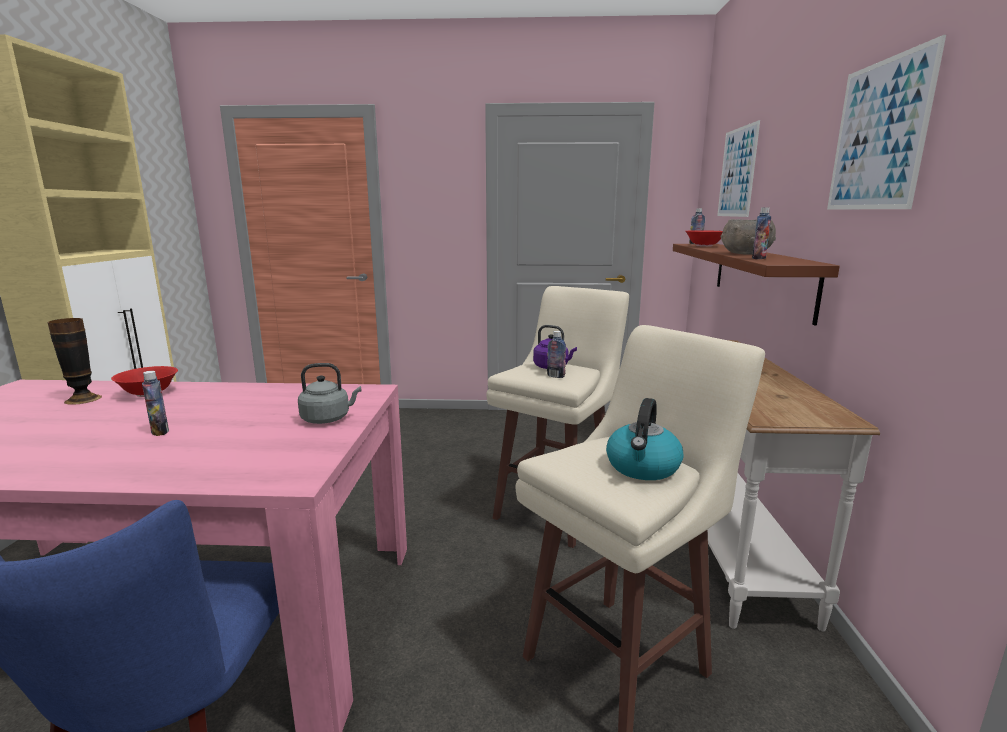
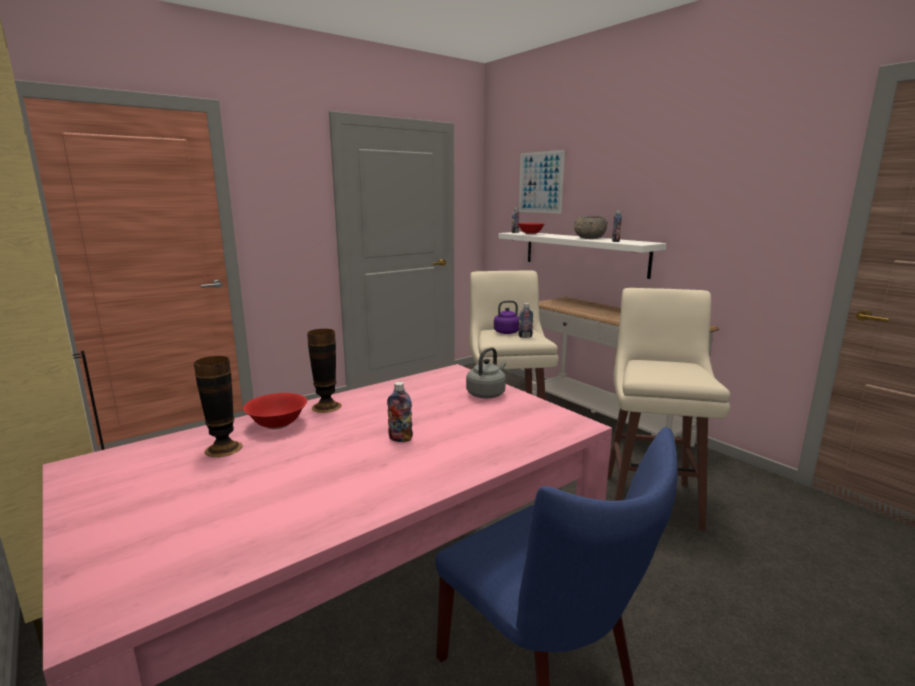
camera: 40 degrees left, 0 degrees up
kettle [606,398,683,480] -> none
brown shelf [673,244,840,325] -> white shelf [498,232,667,279]
picture [827,35,946,209] -> none
none -> vase [307,329,342,413]

